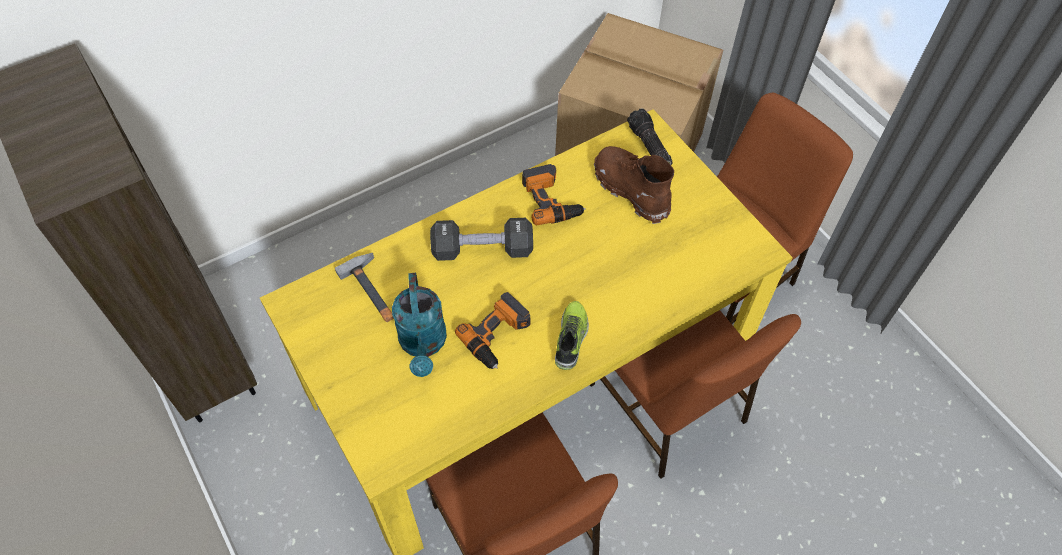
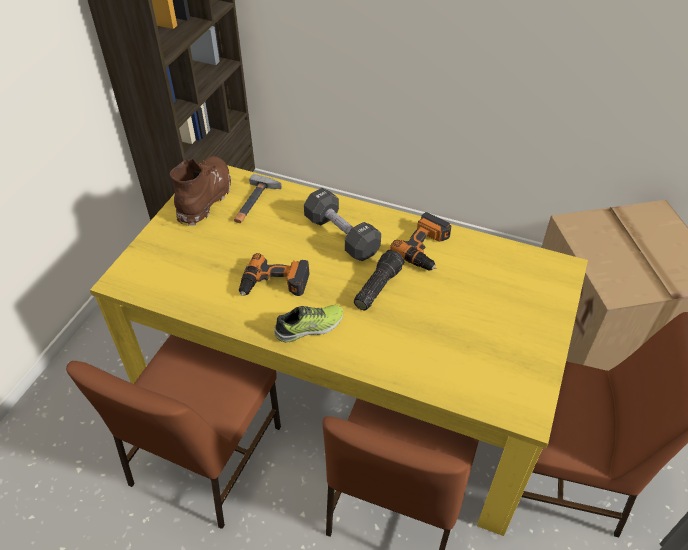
camera: 55 degrees right, 10 degrees down
turquoise watering can [392,273,447,377] -> none
brown boot [594,146,674,224] -> brown boot moved to [170,156,231,225]
flashlight [627,109,673,165] -> flashlight moved to [354,250,405,310]

